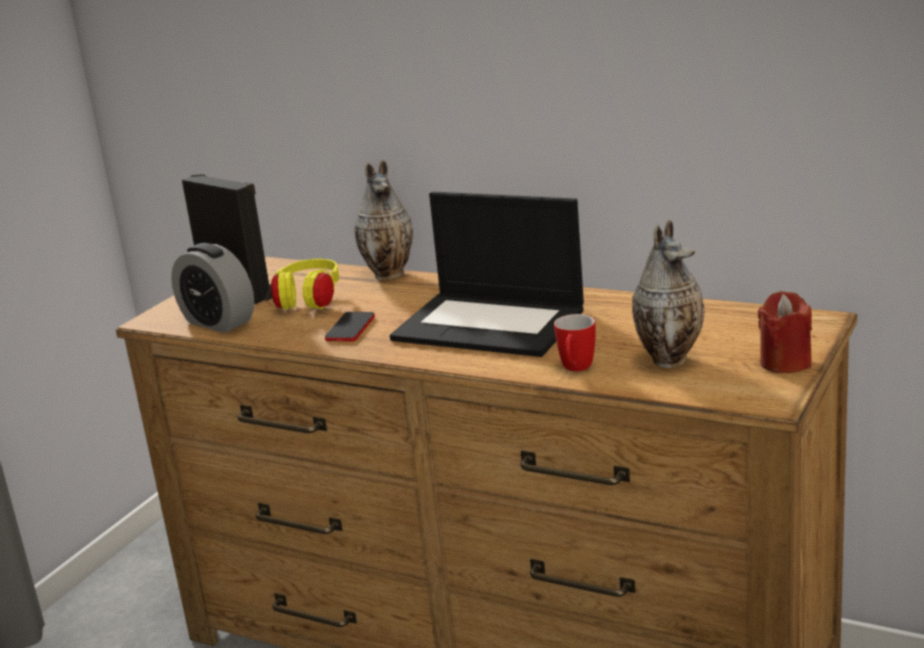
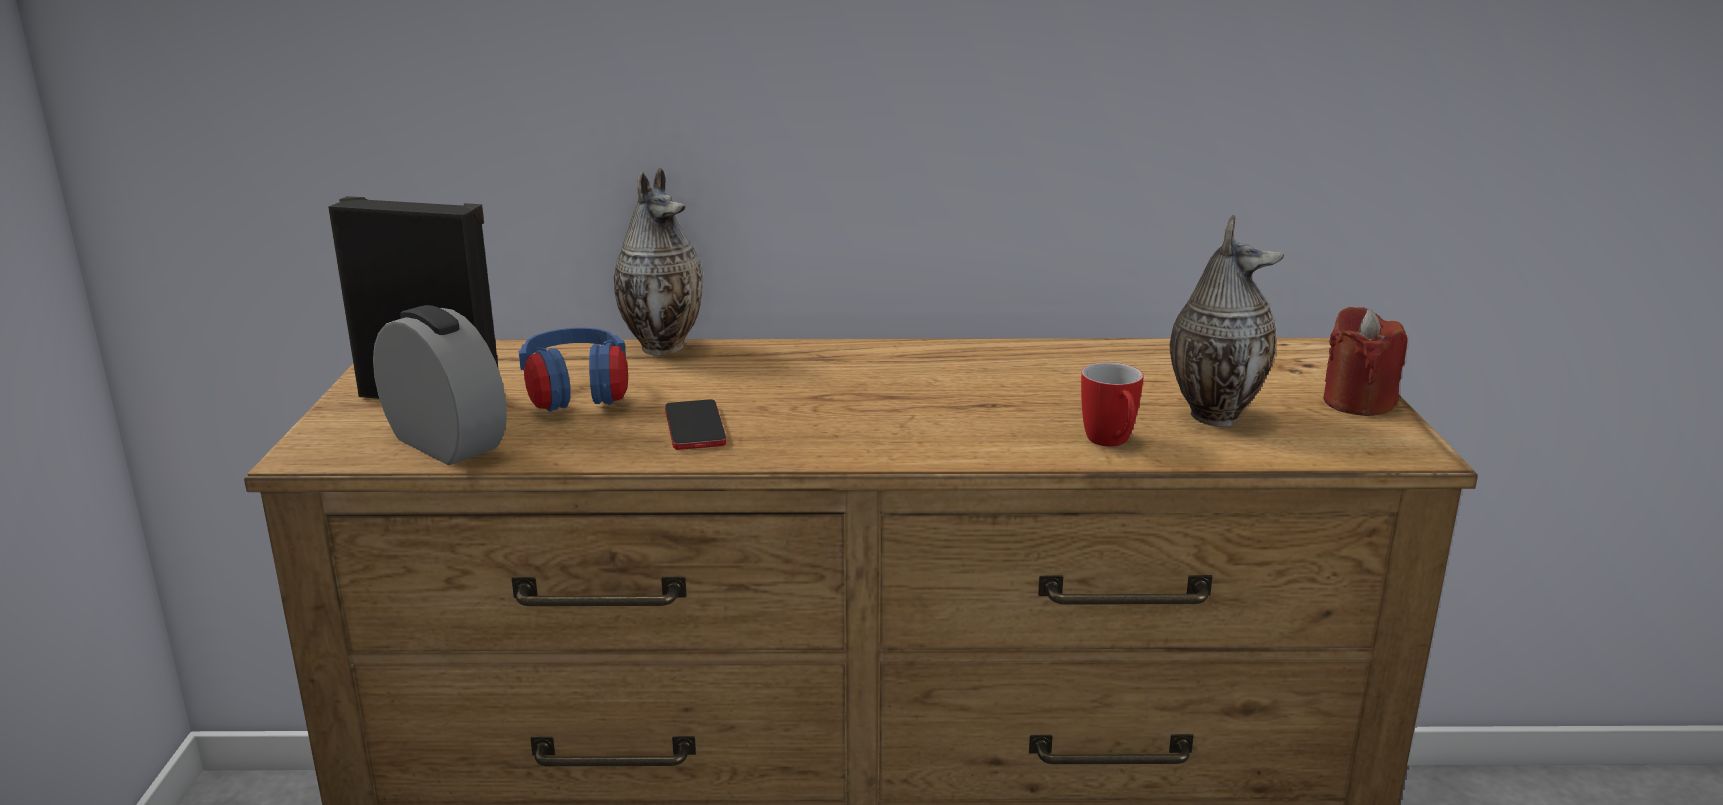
camera: 30 degrees left, 0 degrees up
alarm clock [171,243,254,333] -> alarm clock turned 150 degrees counterclockwise [373,305,507,465]
yellow headphones [271,259,339,310] -> blue headphones [519,328,628,412]
laptop [390,191,584,357] -> none

